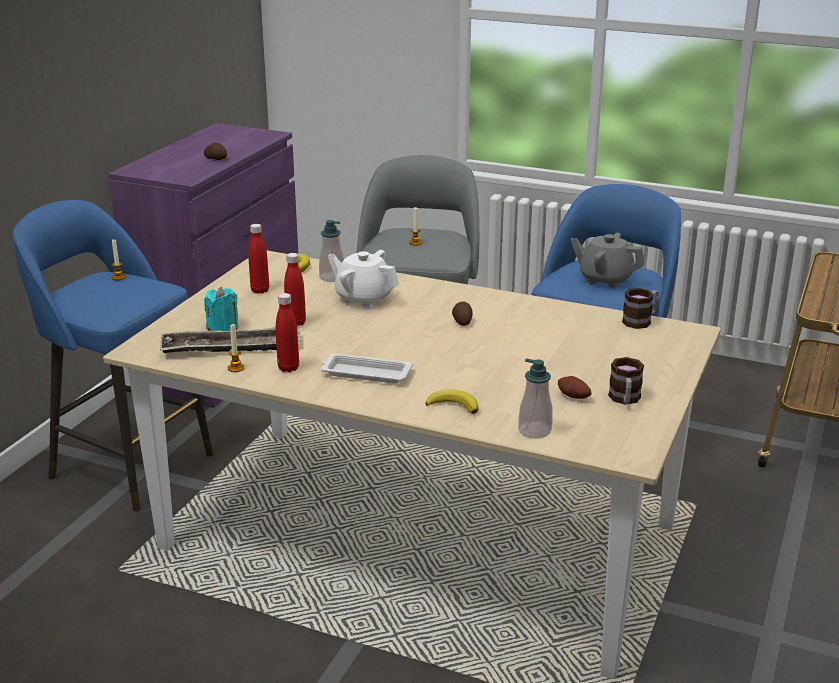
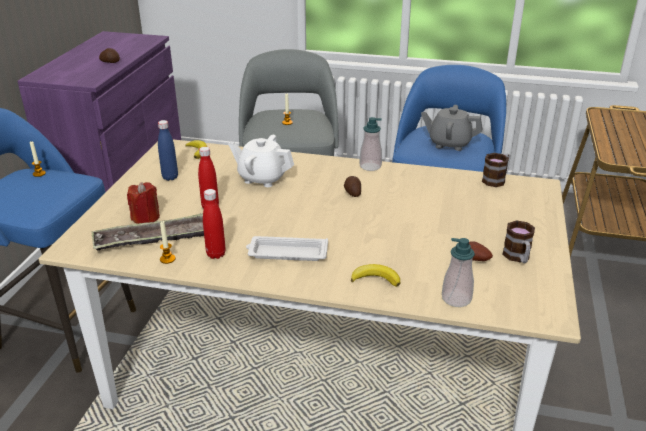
camera: 10 degrees left, 5 degrees up
turquoise candle [204,287,238,331] -> red candle [127,182,160,224]
red bottle [248,224,269,294] -> blue bottle [158,120,178,181]
soap dispenser [319,220,344,282] -> soap dispenser moved to [360,117,382,171]

